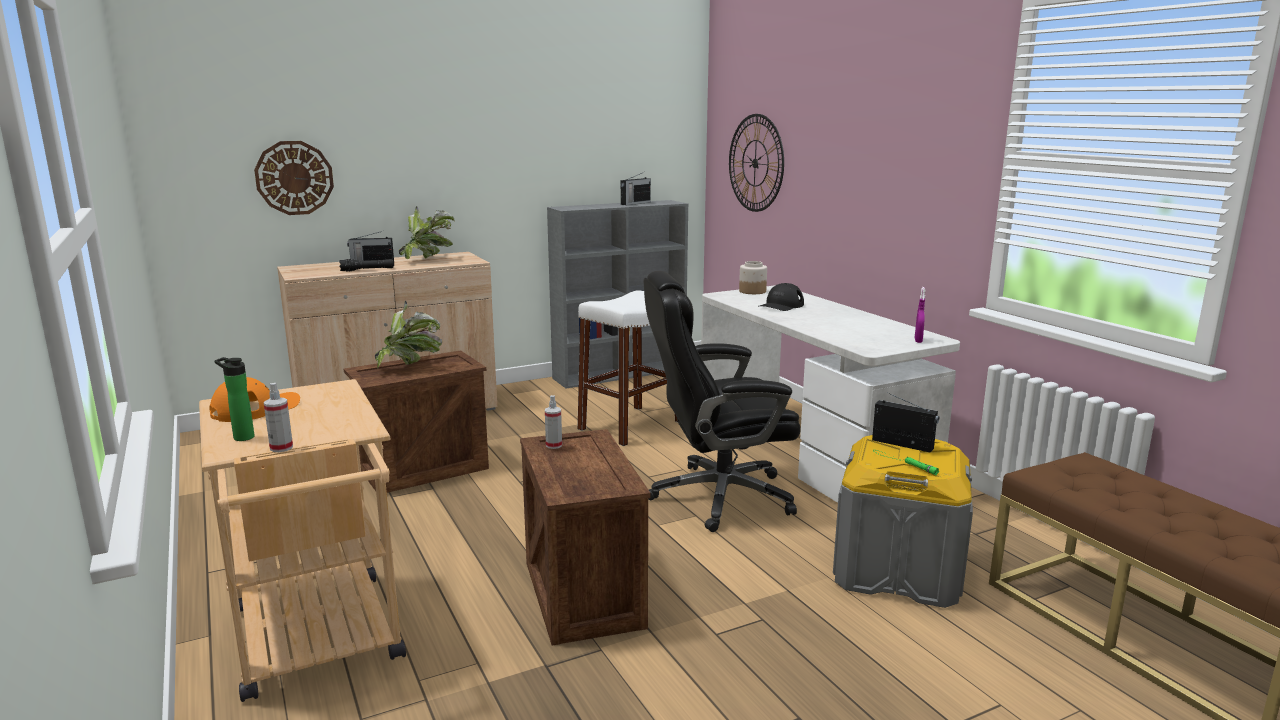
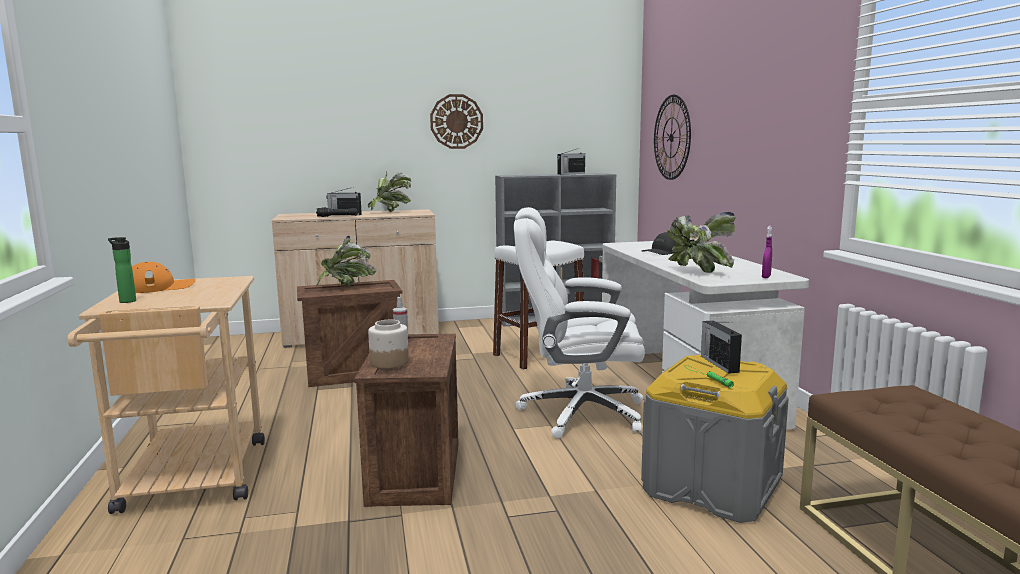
camera: 15 degrees right, 5 degrees down
wall clock [254,141,334,215] -> wall clock moved to [430,94,483,149]
spray bottle [264,383,293,452] -> none
black office chair [644,271,801,532] -> white office chair [514,207,645,439]
jar [739,261,767,294] -> jar moved to [368,320,409,369]
radio [872,392,939,453] -> radio turned 150 degrees counterclockwise [701,320,742,374]
none -> potted plant [667,212,736,273]

